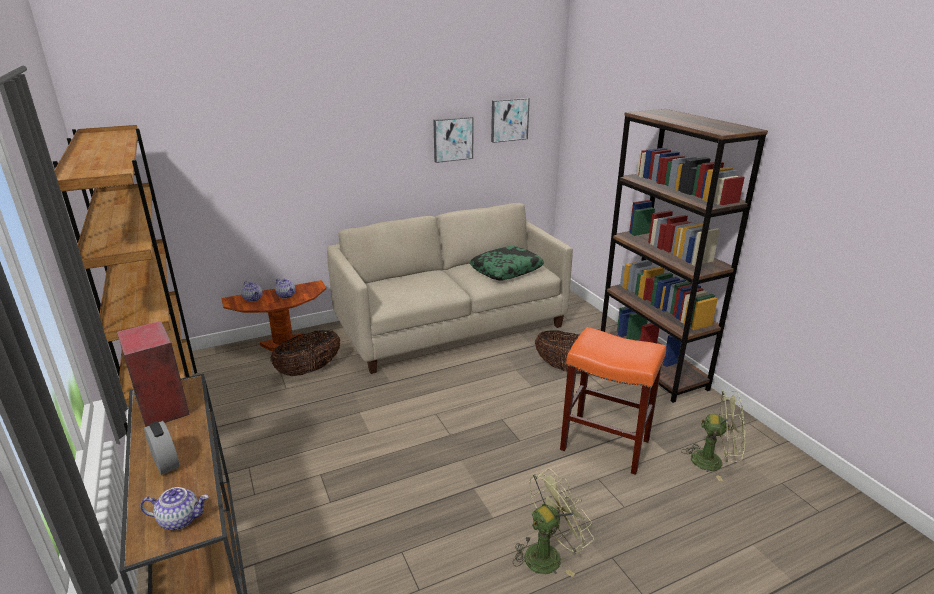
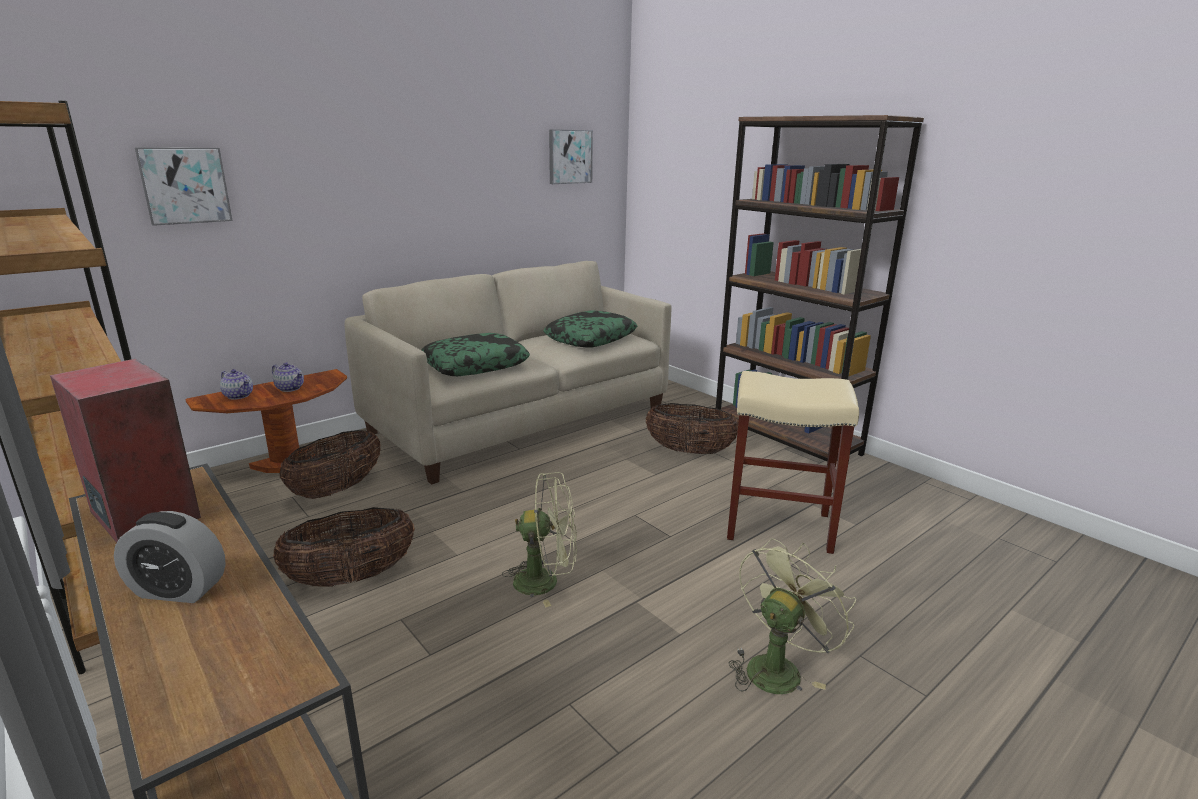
camera: 15 degrees left, 5 degrees down
teapot [140,487,209,530] -> none
alarm clock [144,421,180,475] -> alarm clock turned 150 degrees clockwise [114,511,226,603]
picture [433,117,474,163] -> picture moved to [135,148,233,226]
orange stool [560,327,666,475] -> beige stool [727,371,859,554]
green fan [681,390,745,481] -> green fan moved to [502,472,577,607]
none -> basket [273,507,415,587]
none -> pillow [421,333,530,376]

